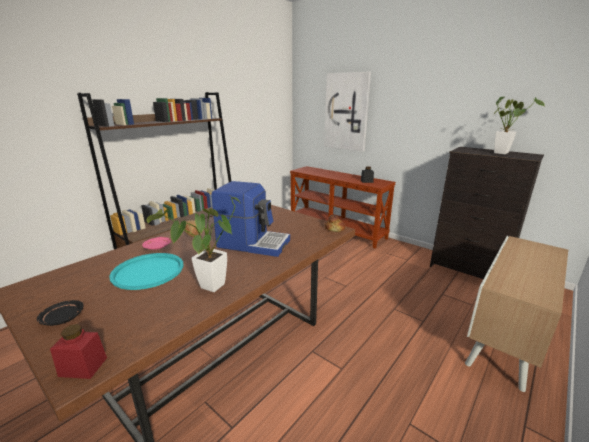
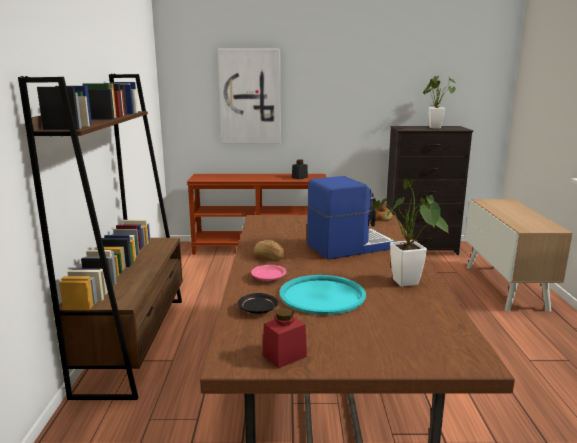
camera: 40 degrees left, 5 degrees down
black plate [37,300,83,326] -> black plate moved to [238,293,278,314]
red jar [50,324,107,379] -> red jar moved to [263,308,307,369]

